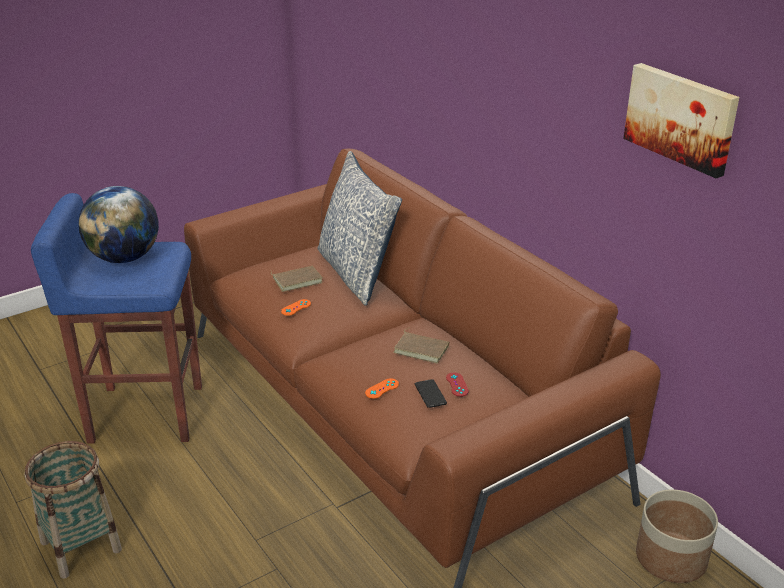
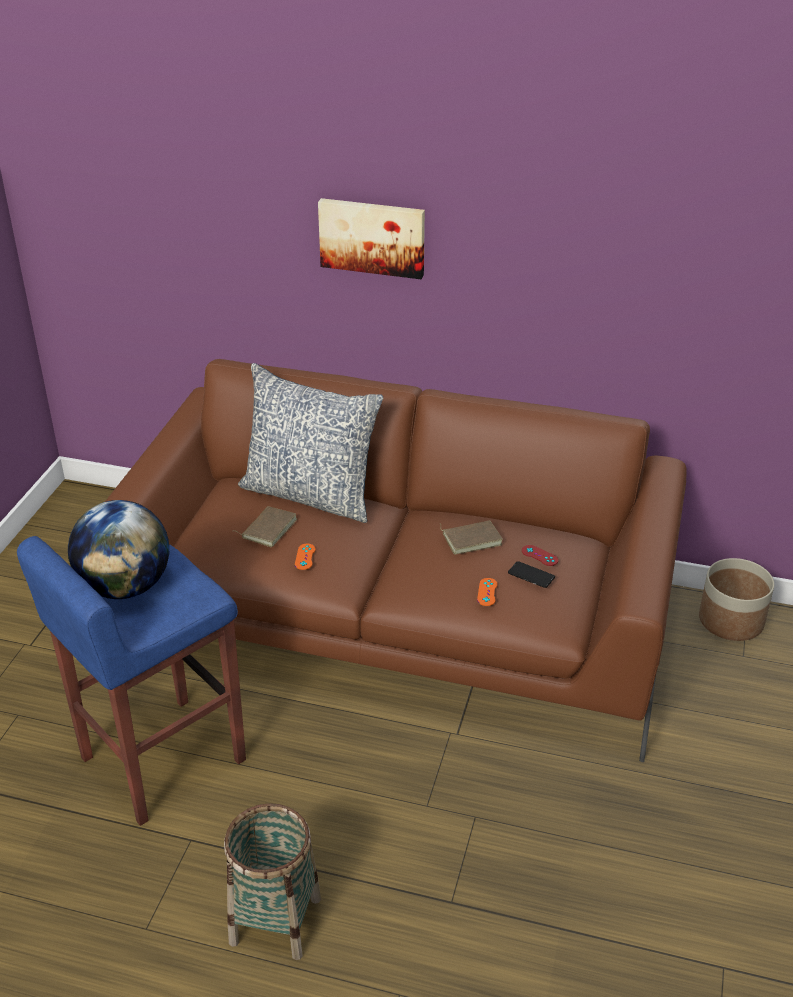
camera: 40 degrees left, 5 degrees up
picture [623,63,739,178] -> picture moved to [318,198,425,279]

